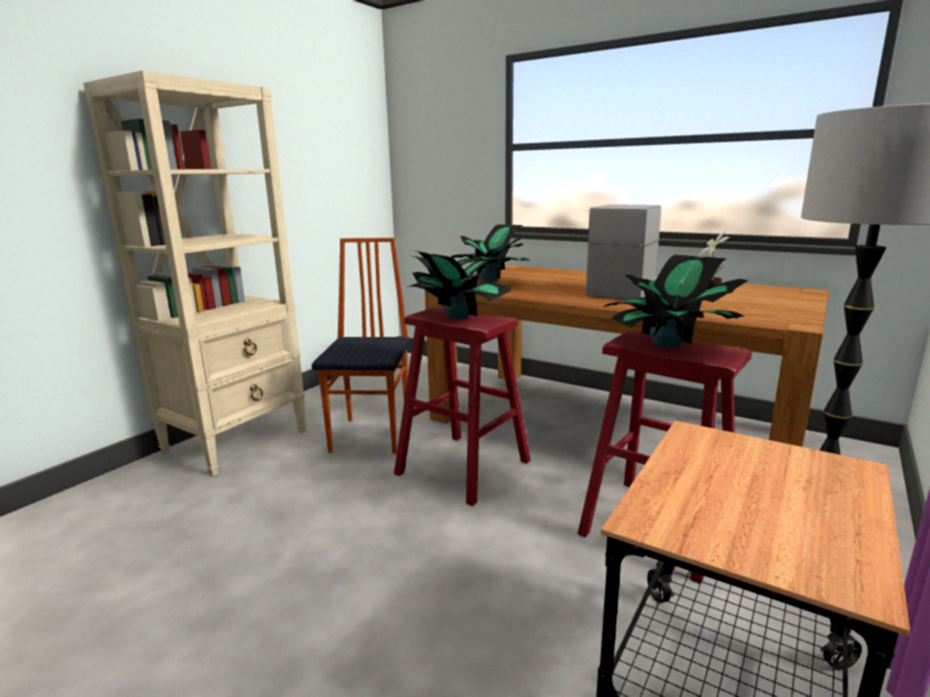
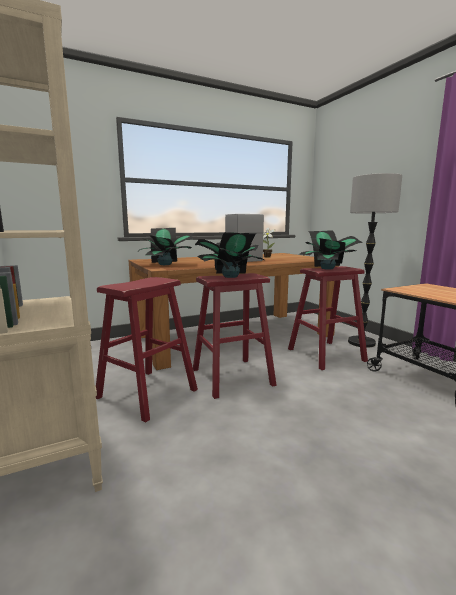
camera: 60 degrees left, 5 degrees down
chair [311,238,410,454] -> red stool [96,277,198,423]

